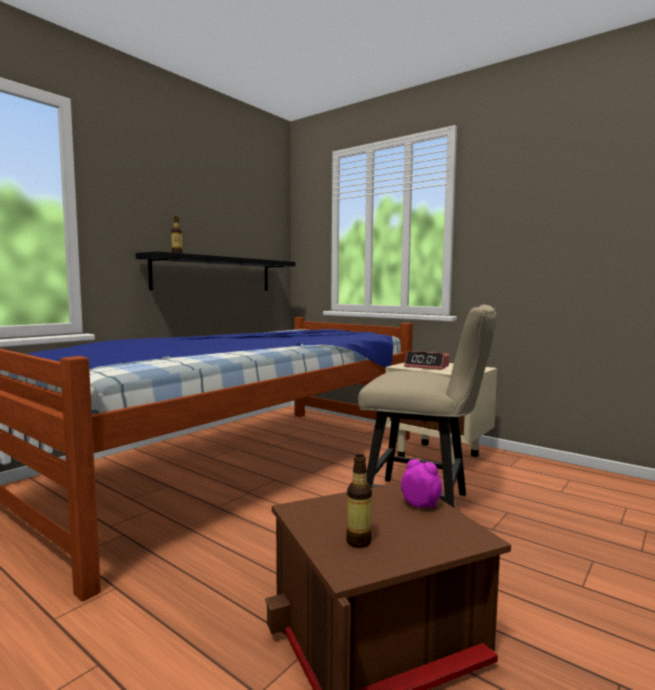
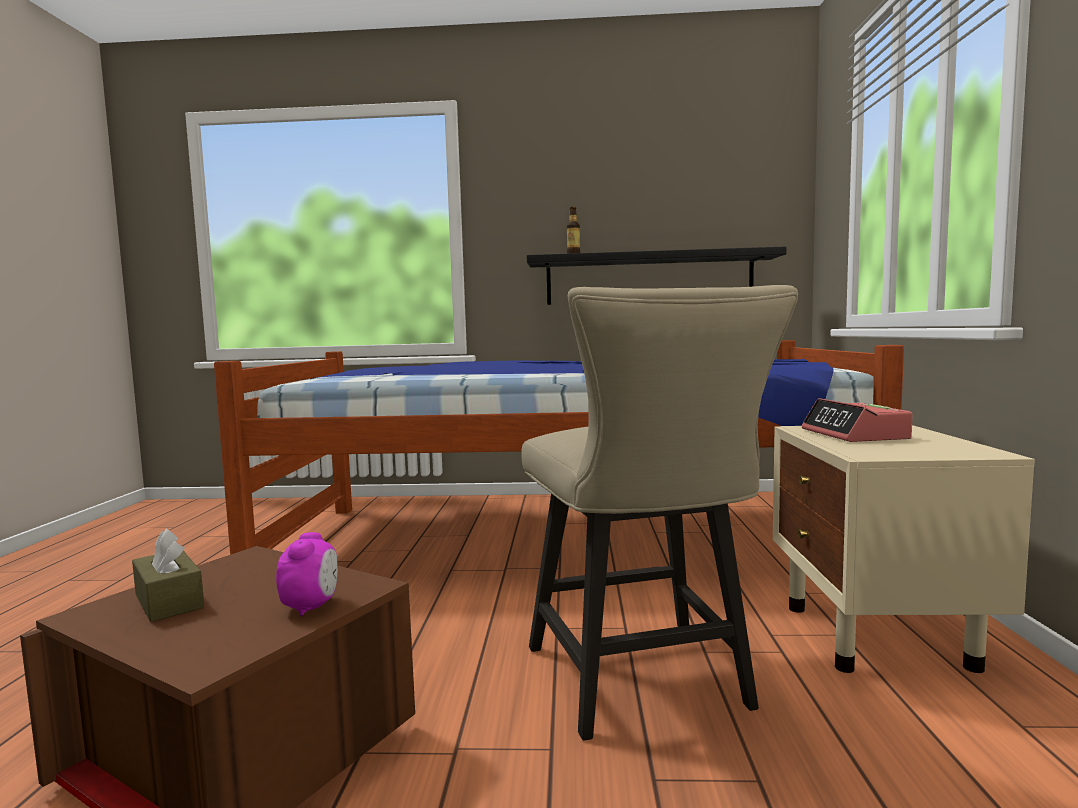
camera: 55 degrees right, 0 degrees up
bottle [346,454,372,548] -> brown tissue box [132,529,204,622]

